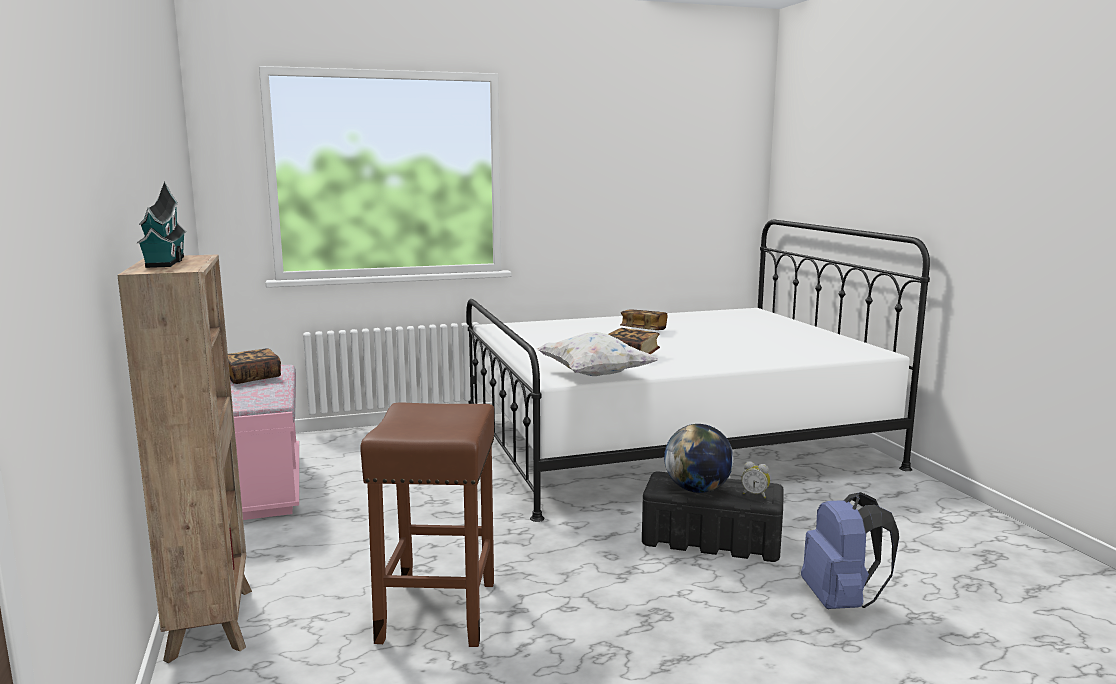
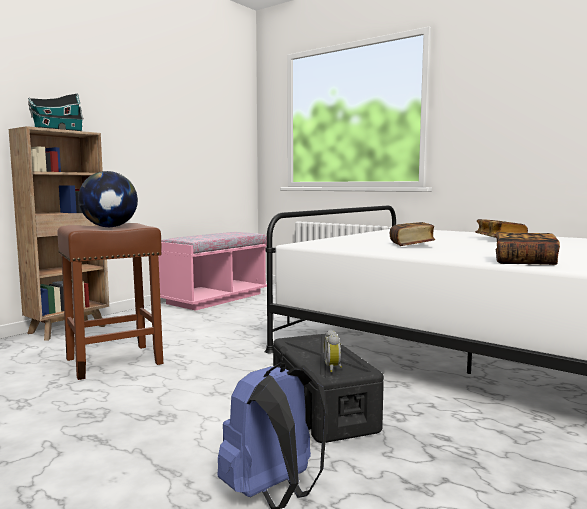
camera: 55 degrees right, 5 degrees down
book [228,348,281,384] -> book moved to [495,232,560,265]
white pillow [537,332,658,376] -> none
globe [664,424,734,493] -> globe moved to [78,171,138,227]

